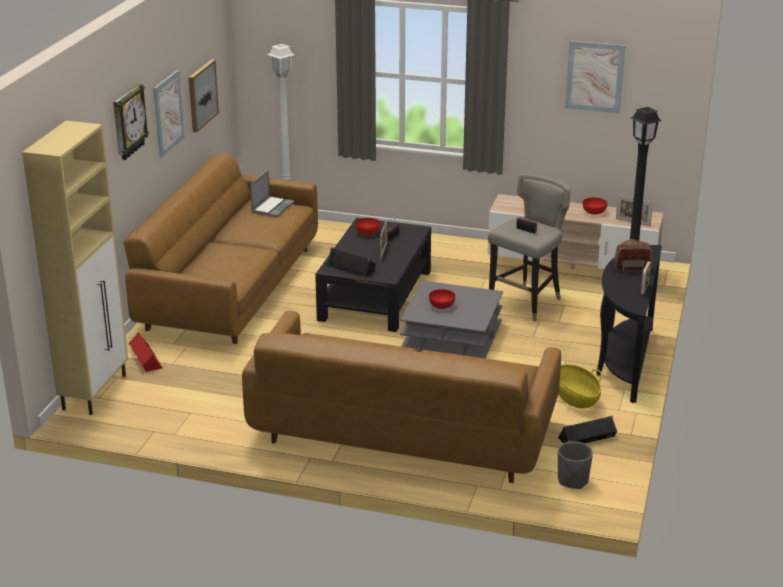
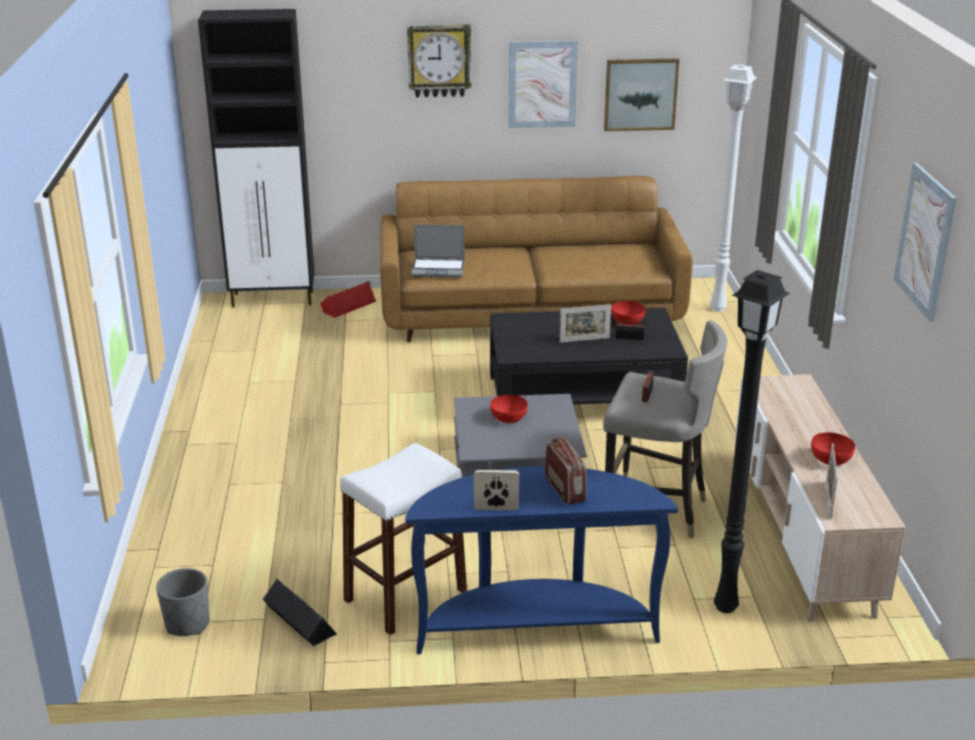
camera: 70 degrees right, 0 degrees up
beige cabinet [22,121,128,415] -> black cabinet [198,9,314,308]
brown sofa [242,311,561,483] -> none
laptop [250,170,295,217] -> laptop moved to [411,224,465,278]
black speaker [326,247,376,278] -> none
basket [559,364,602,409] -> white stool [340,443,467,635]
black console table [596,245,662,403] -> blue console table [405,466,678,654]

